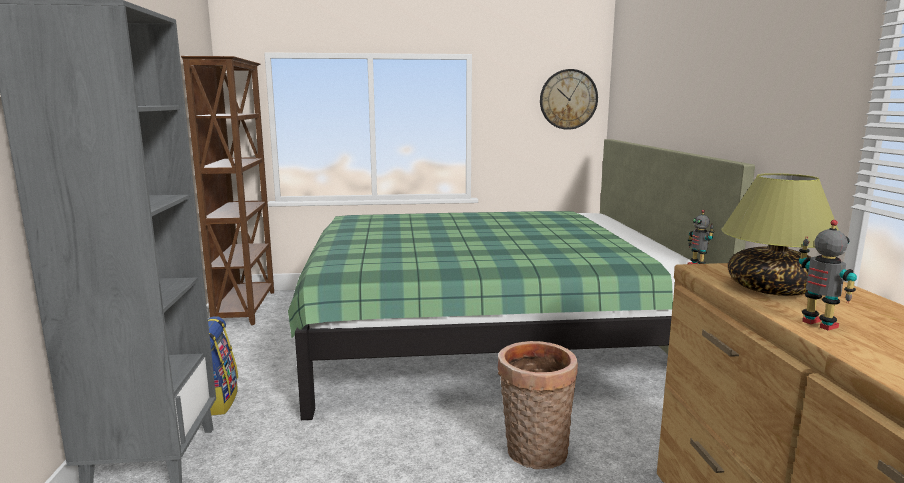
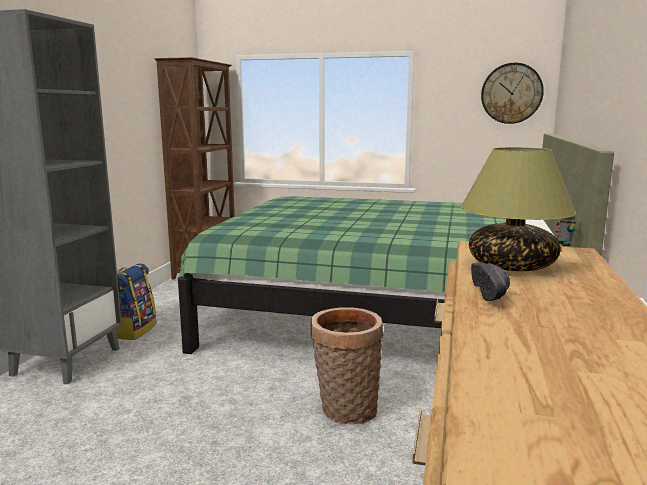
camera: 20 degrees right, 0 degrees up
toy robot [799,220,857,330] -> black shoe [471,263,510,301]

